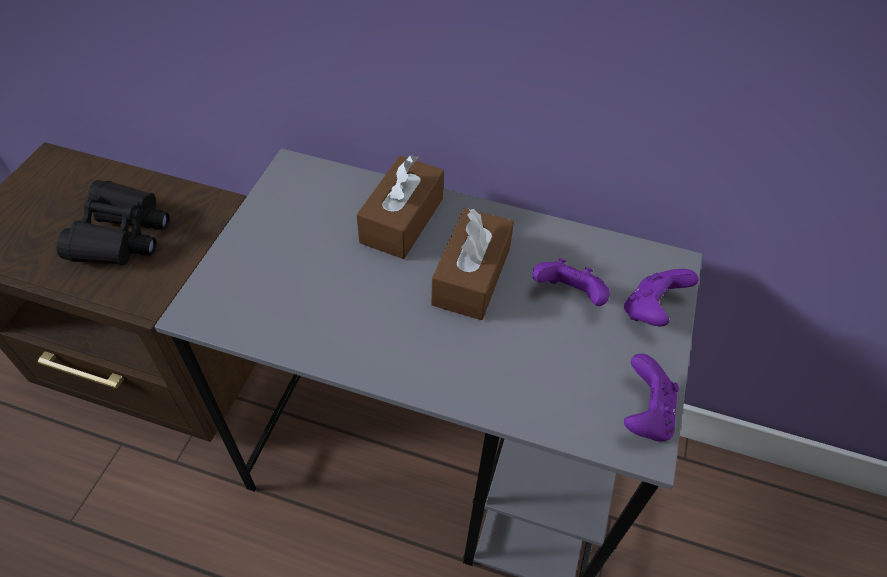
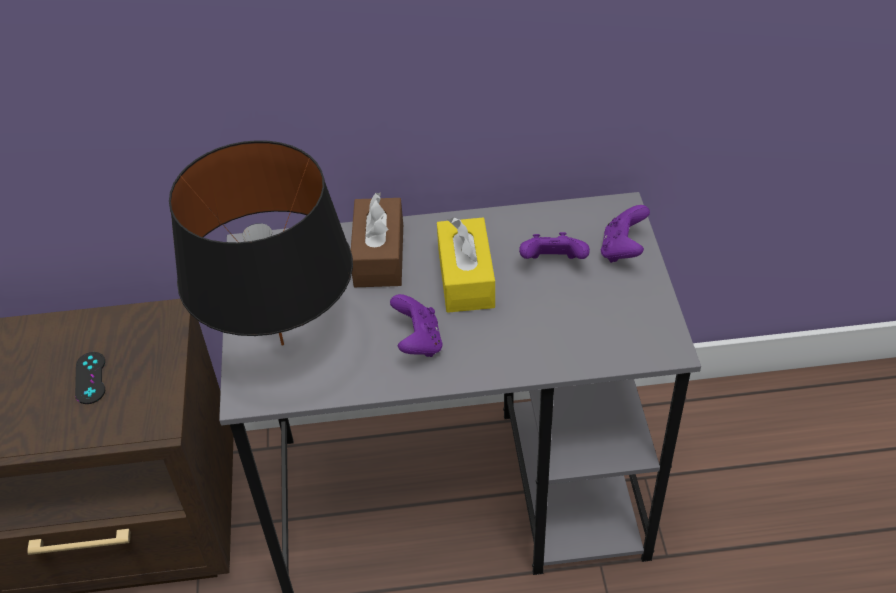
camera: 20 degrees left, 5 degrees down
black binoculars [56,180,170,265] -> black game controller [75,352,105,404]
brown tissue box [431,208,514,320] -> yellow tissue box [437,217,495,313]
purple game controller [624,354,679,441] -> purple game controller moved to [390,294,442,357]
none -> black table lamp [169,140,353,346]

